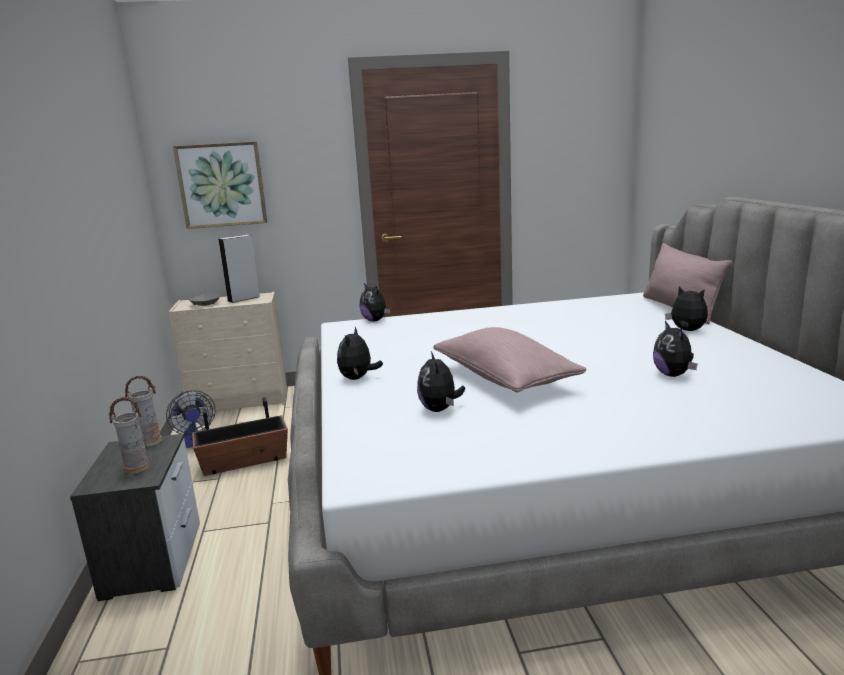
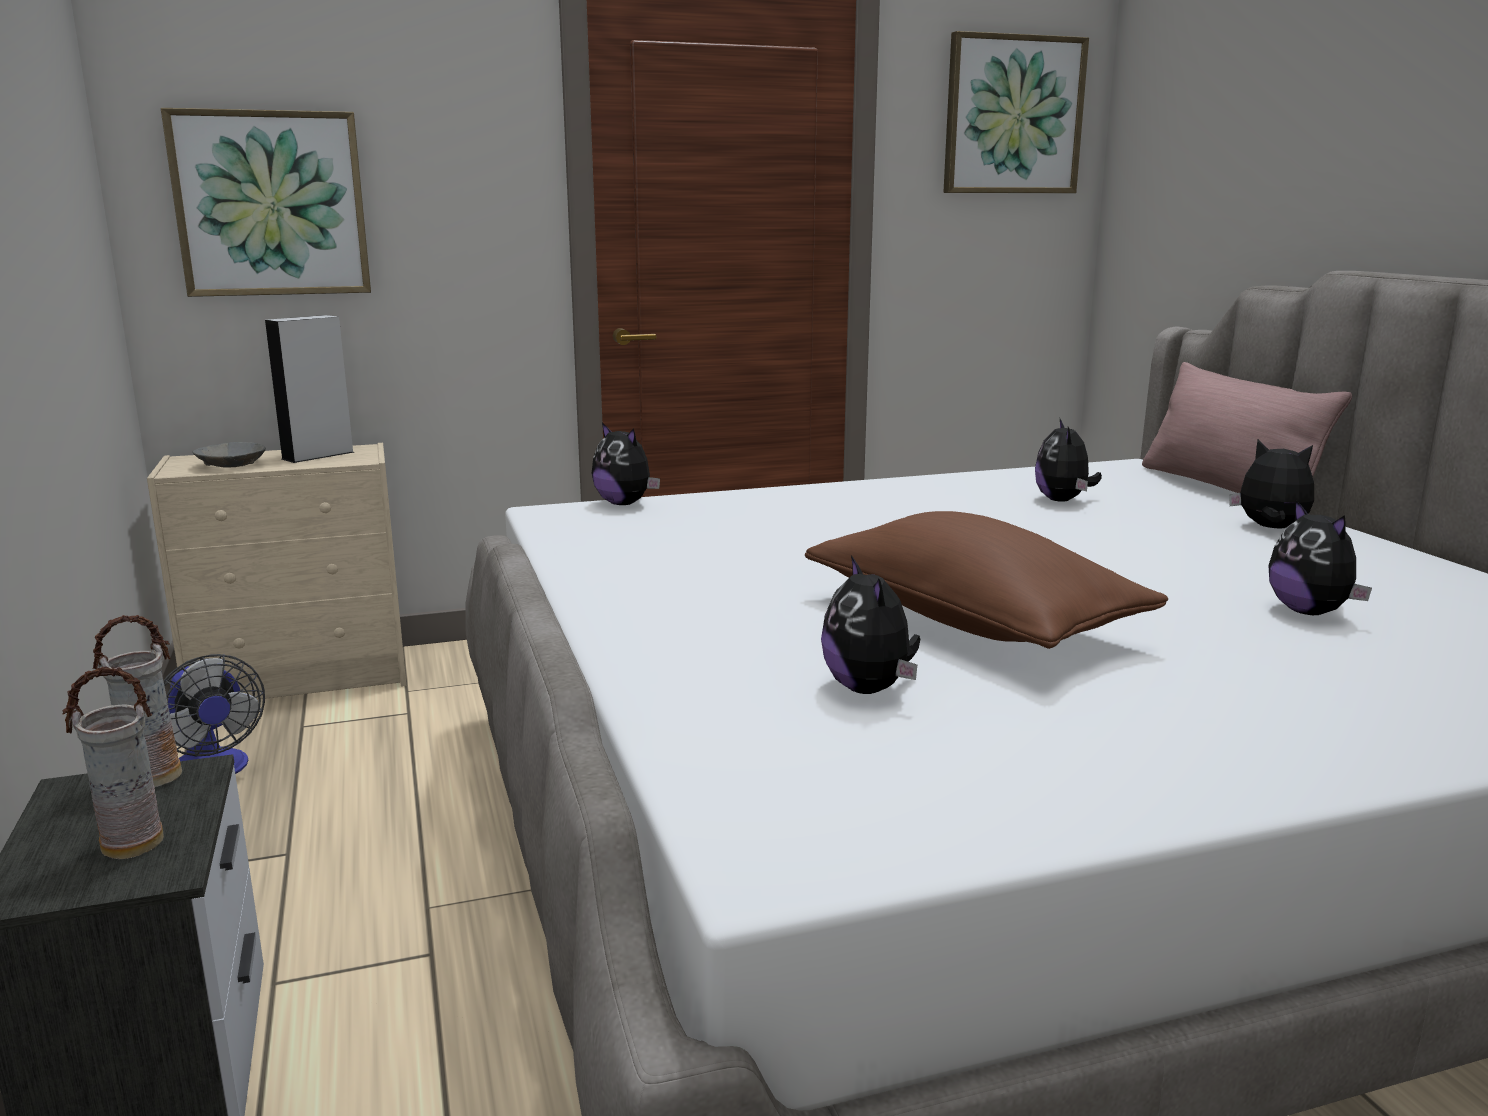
camera: 10 degrees left, 0 degrees up
planter [192,397,288,476] -> none
plush toy [337,327,383,380] -> plush toy moved to [1035,419,1102,502]
pink pillow [433,327,587,393] -> brown pillow [805,511,1168,649]
none -> picture [943,31,1089,193]

